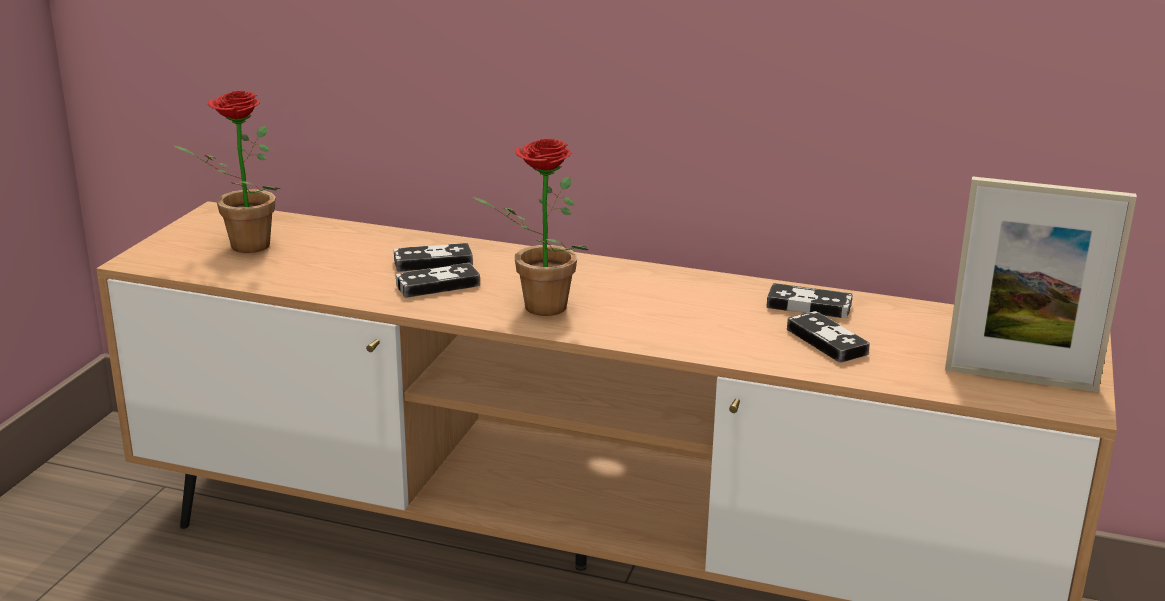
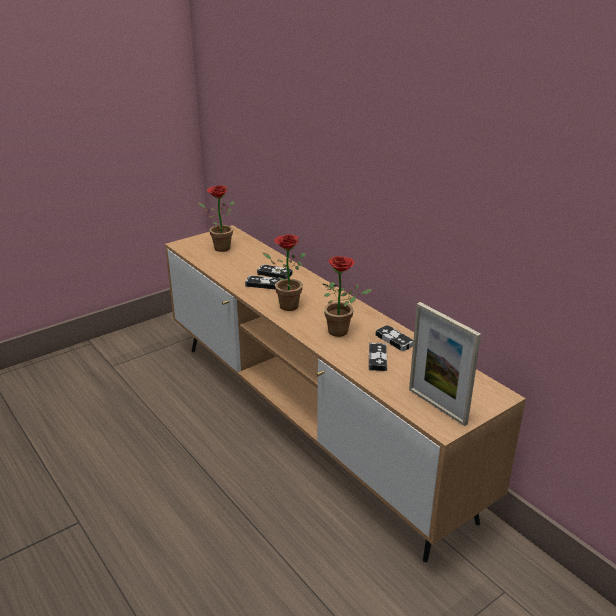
camera: 35 degrees right, 5 degrees up
none -> potted plant [323,256,372,337]

